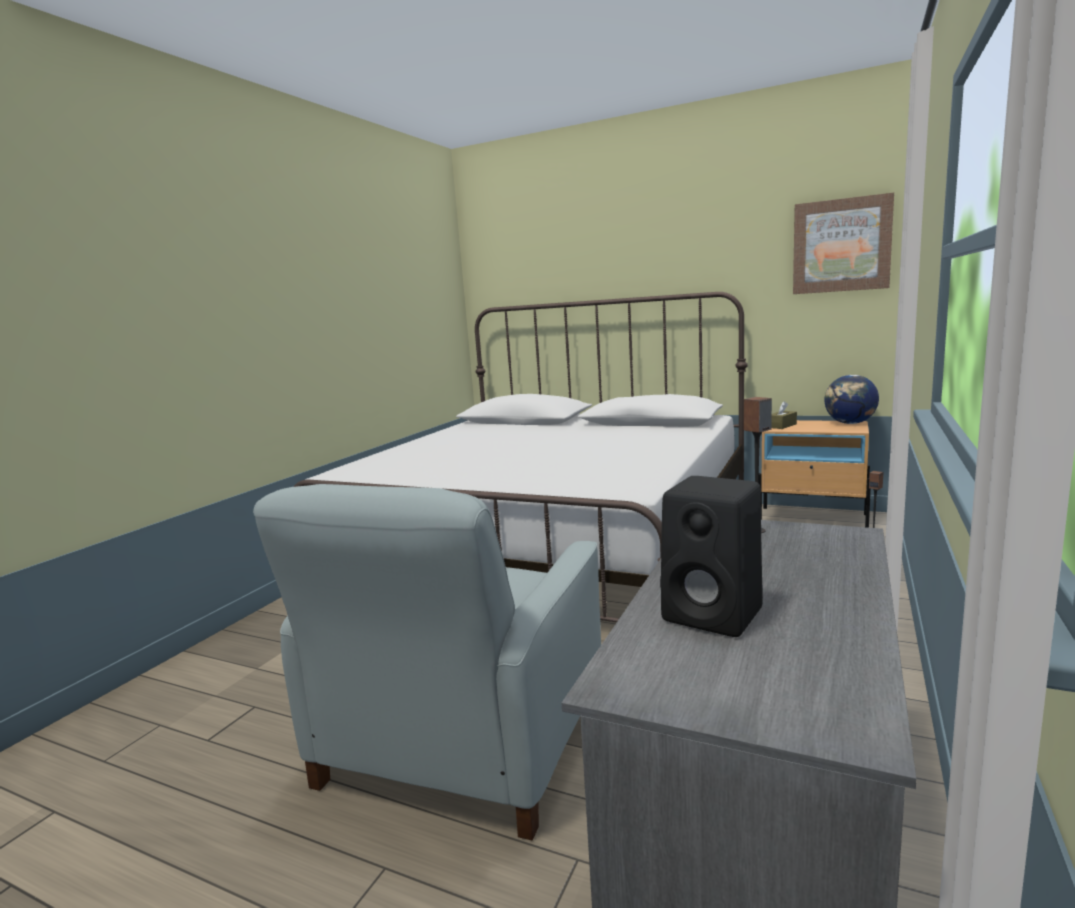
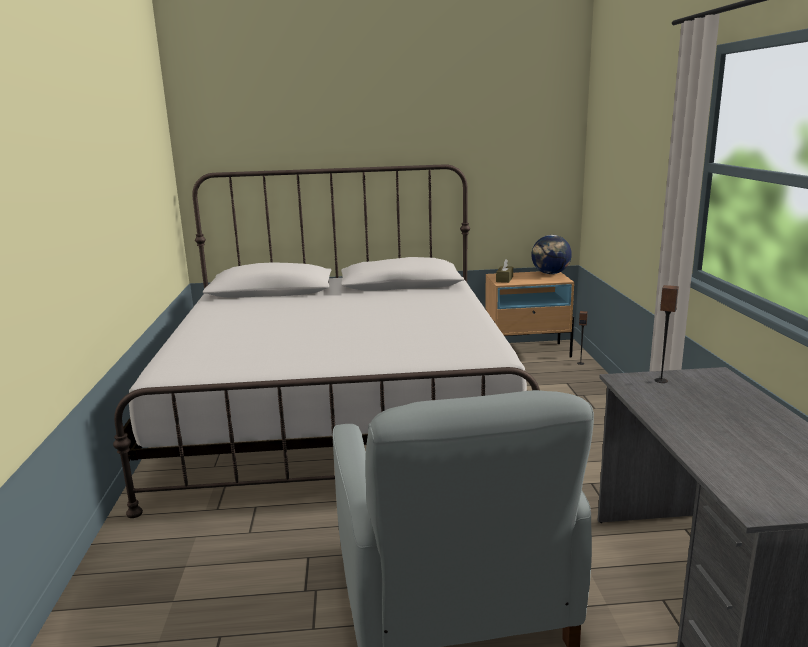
camera: 30 degrees left, 5 degrees up
black speaker [660,476,763,637] -> none
picture [793,193,894,294] -> none

